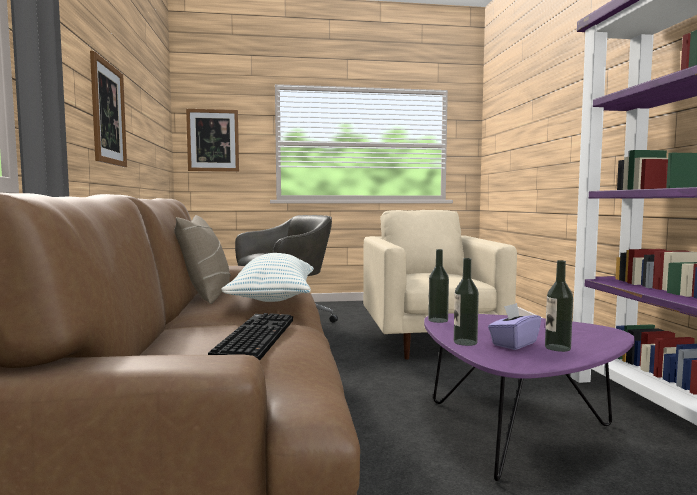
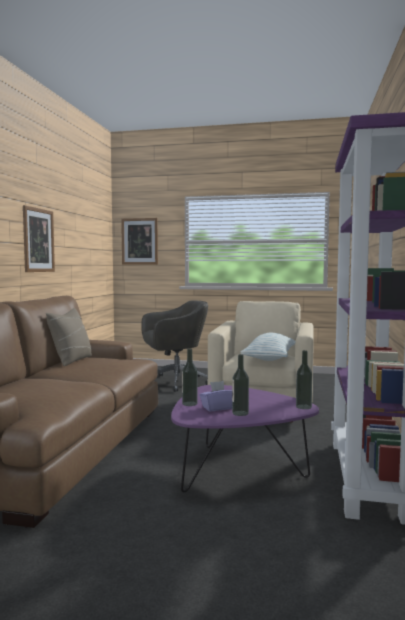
camera: 20 degrees right, 0 degrees up
keyboard [208,313,293,360] -> none
pillow [221,253,314,302] -> pillow moved to [240,333,295,361]
bottle [428,249,449,323] -> bottle moved to [296,350,313,409]

